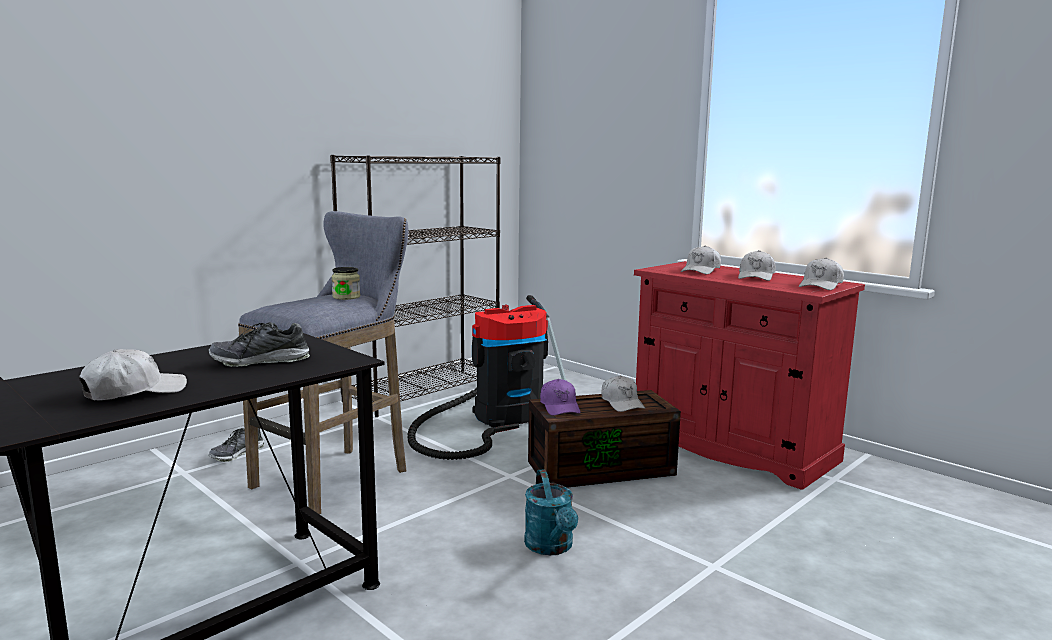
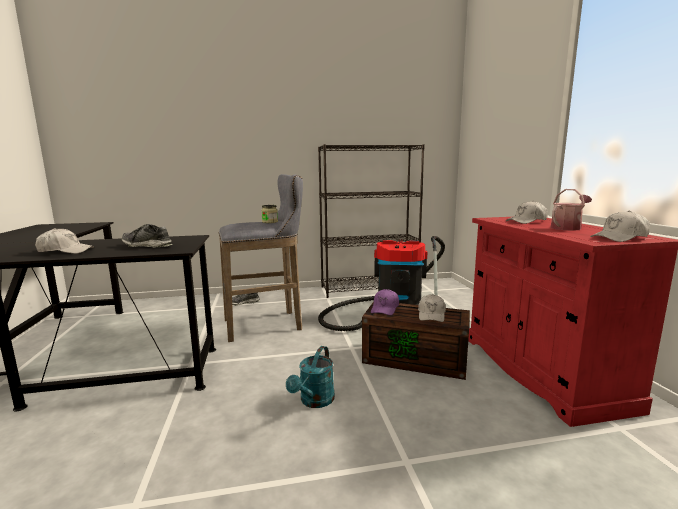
camera: 35 degrees right, 0 degrees up
white cap [738,250,776,281] -> watering can [550,189,592,231]

